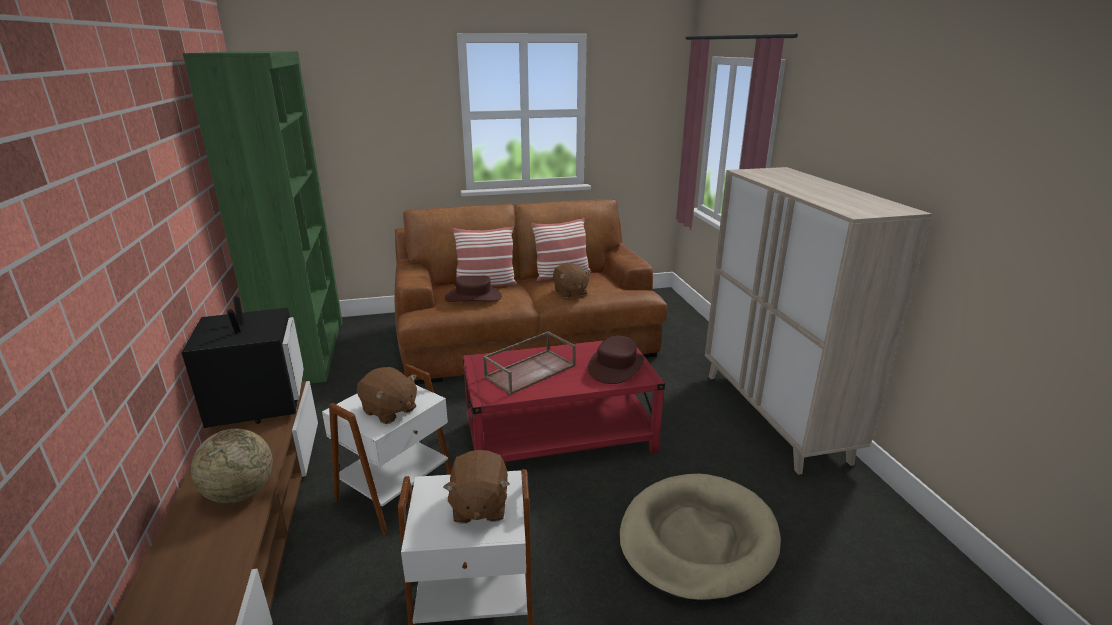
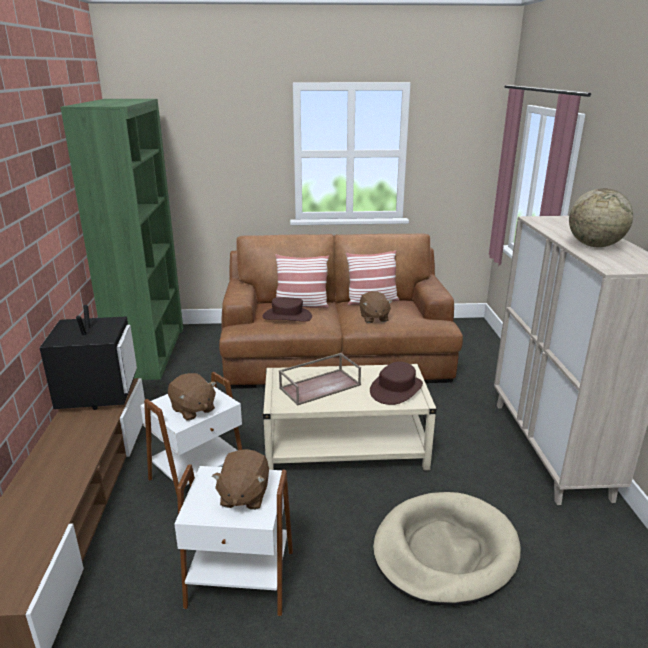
camera: 10 degrees right, 0 degrees up
globe [190,429,273,503] -> globe moved to [569,188,633,247]
red coffee table [462,341,665,462] -> beige coffee table [262,364,437,471]

